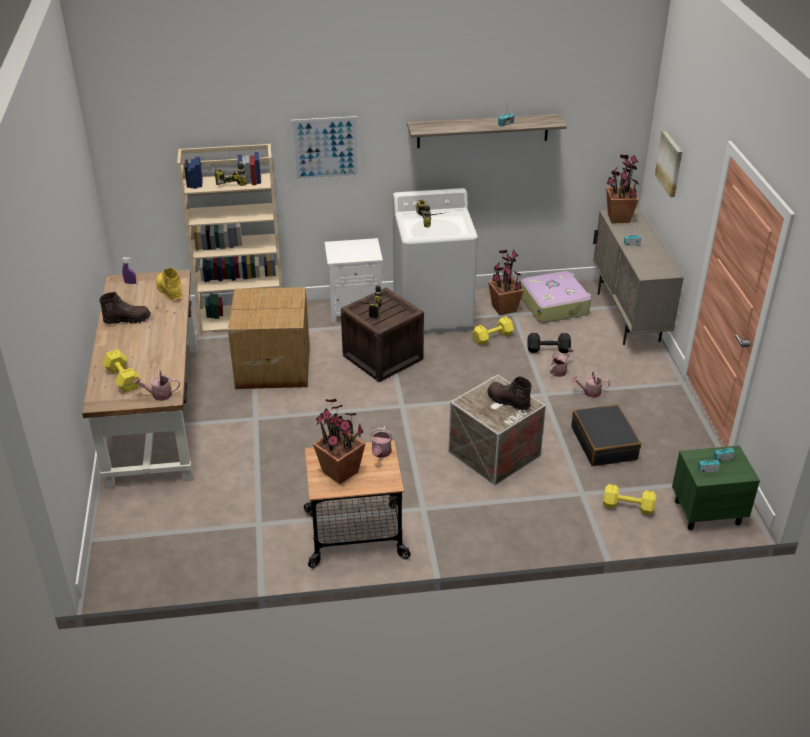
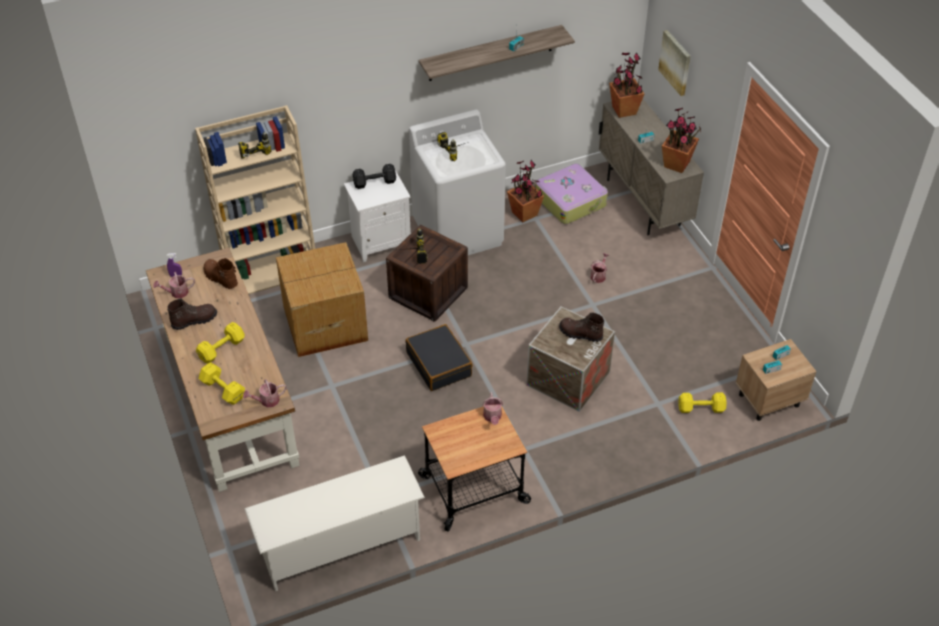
camera: 15 degrees left, 10 degrees up
yellow boot [156,268,182,300] -> brown boot [204,258,238,289]
picture [291,116,360,181] -> none
potted plant [313,399,366,484] -> potted plant moved to [662,108,701,173]
yellow dumbbell [472,316,514,345] -> yellow dumbbell moved to [196,322,245,364]
black dumbbell [527,333,571,353] -> black dumbbell moved to [353,164,396,189]
black suitcase [571,404,641,466] -> black suitcase moved to [405,324,473,391]
watering can [572,372,610,398] -> watering can moved to [153,272,195,298]
green nightstand [672,445,760,530] -> beige nightstand [736,339,817,421]
none -> white shoe rack [244,455,425,591]

